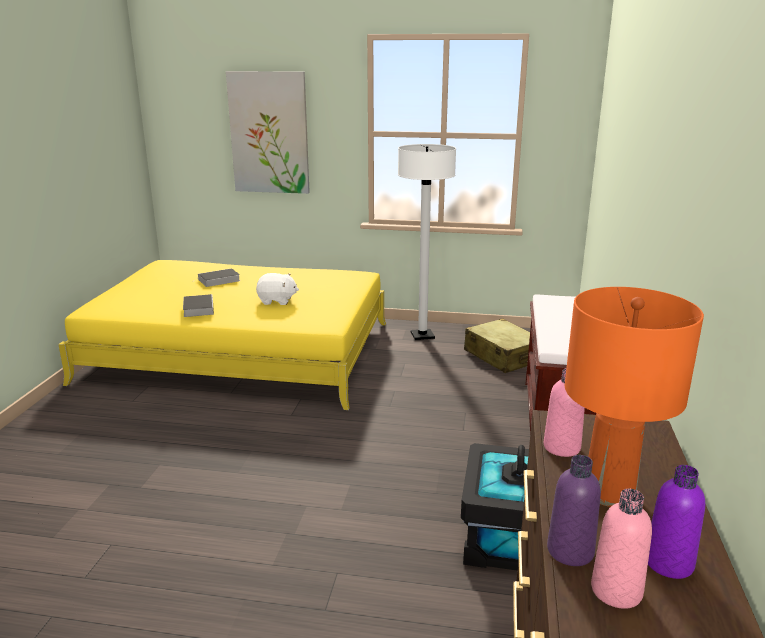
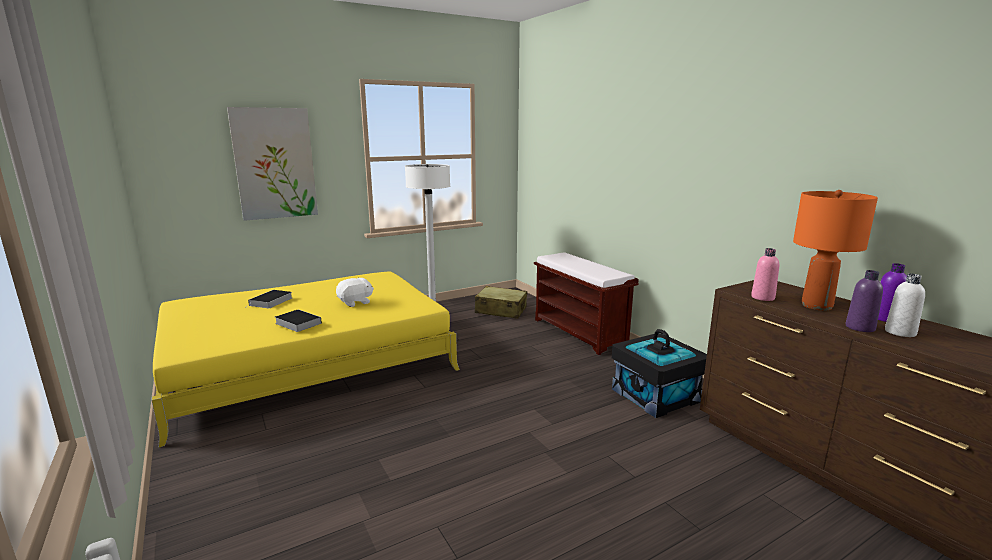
camera: 40 degrees left, 5 degrees down
pink bottle [591,489,652,609] -> white bottle [885,274,925,337]

